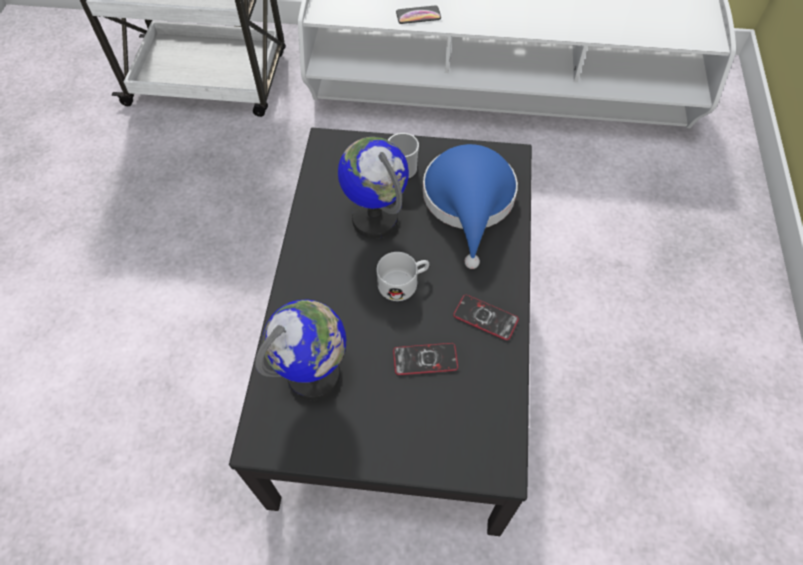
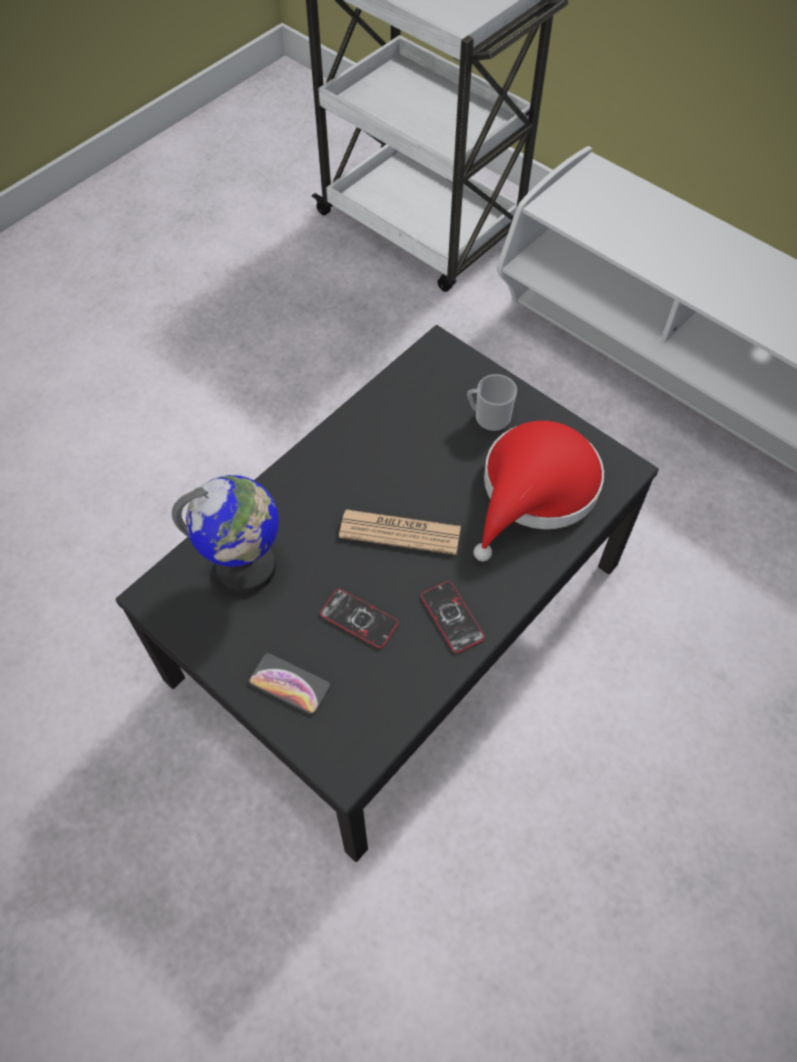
camera: 35 degrees right, 0 degrees up
globe [338,137,409,239] -> none
white mug [377,252,429,301] -> newspaper [339,509,461,555]
phone [396,5,441,24] -> phone moved to [248,653,331,715]
blue hat [423,144,518,269] -> red hat [474,421,604,561]

